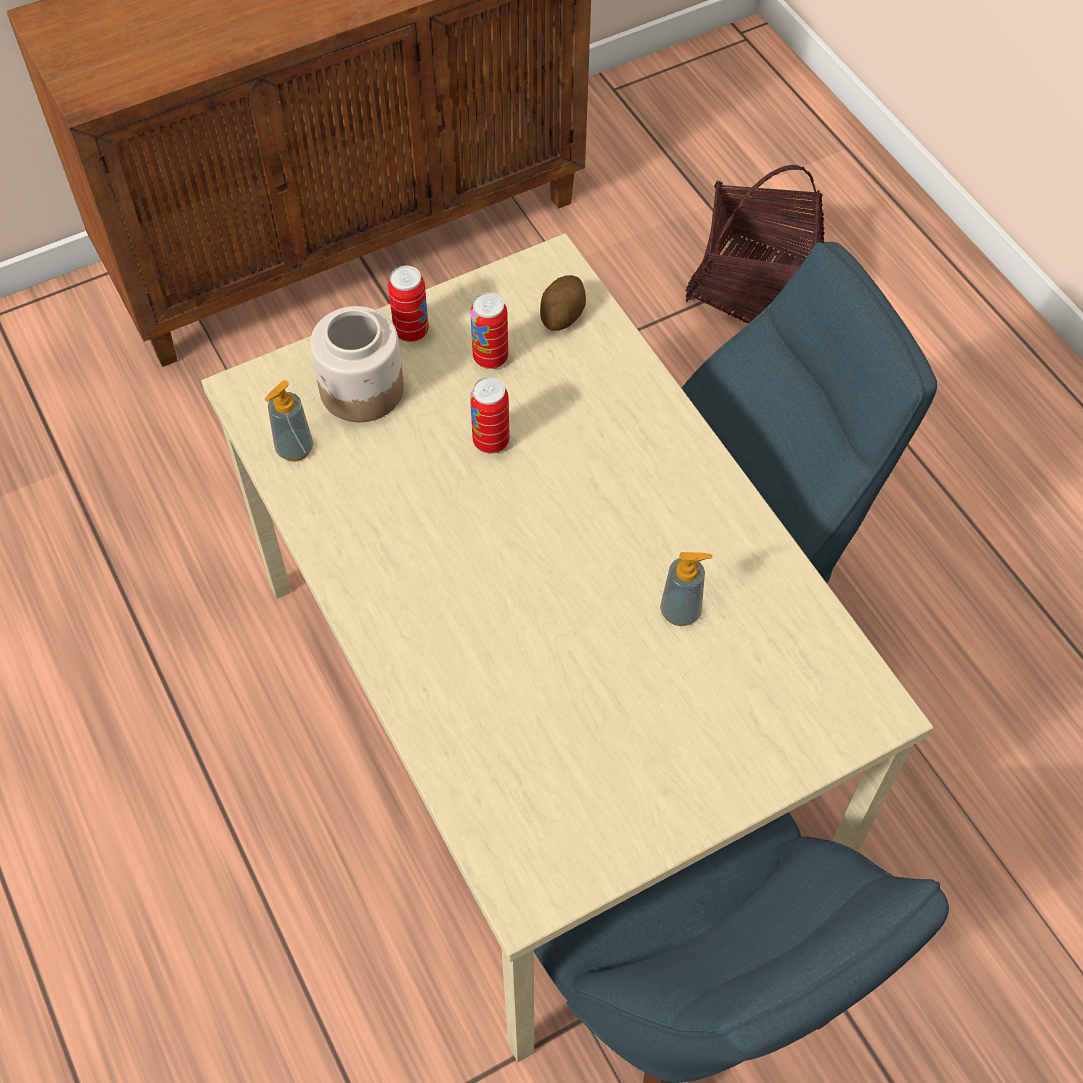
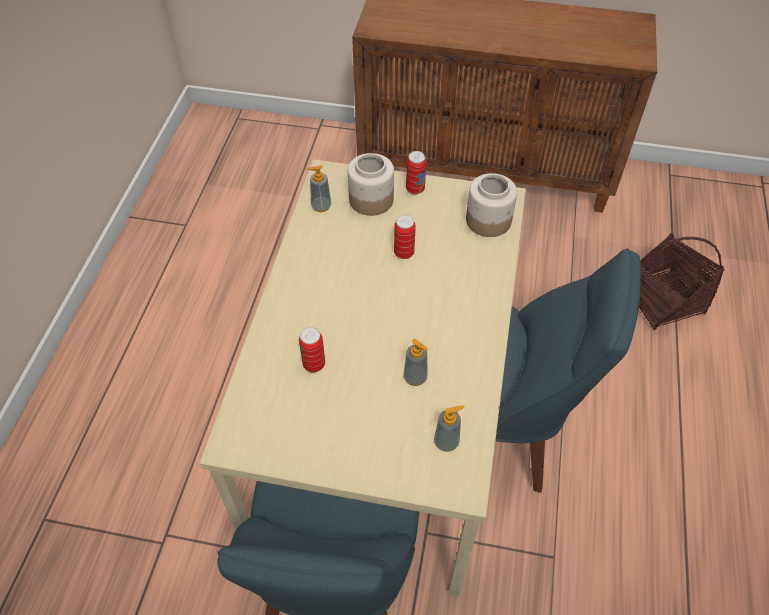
camera: 40 degrees right, 5 degrees down
can [470,292,508,369] -> can moved to [299,327,325,372]
potato [540,275,586,331] -> jar [466,173,517,237]
none -> soap dispenser [434,406,465,452]

